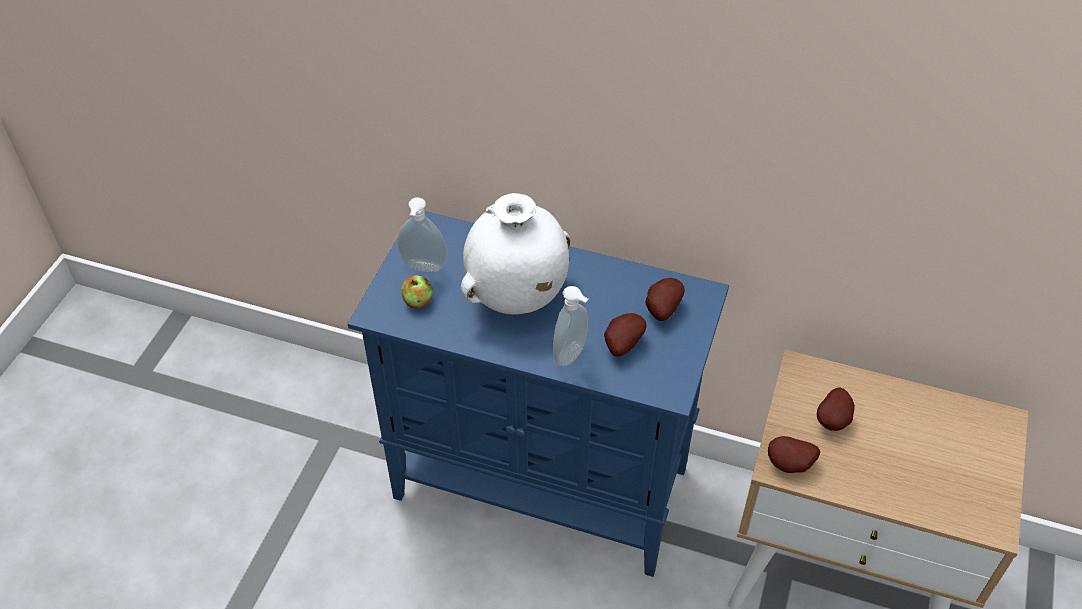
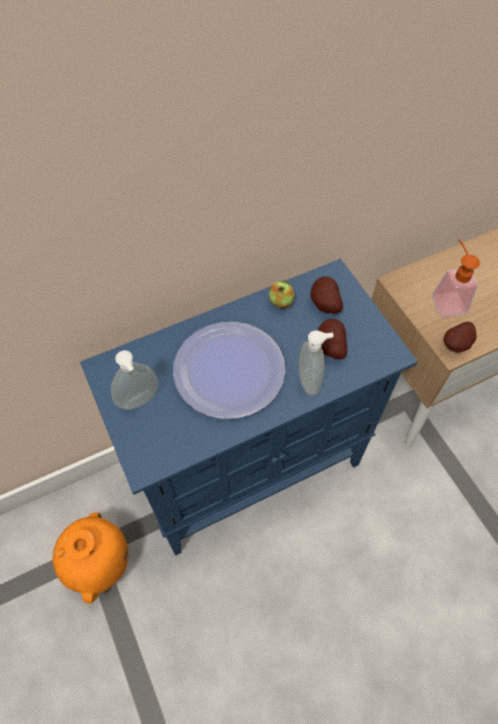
camera: 45 degrees left, 10 degrees up
apple [401,275,433,309] -> apple moved to [269,281,295,309]
white vase [461,193,571,315] -> plate [173,322,285,419]
potato [817,388,855,431] -> soap dispenser [432,239,480,317]
none -> orange vase [53,512,129,604]

